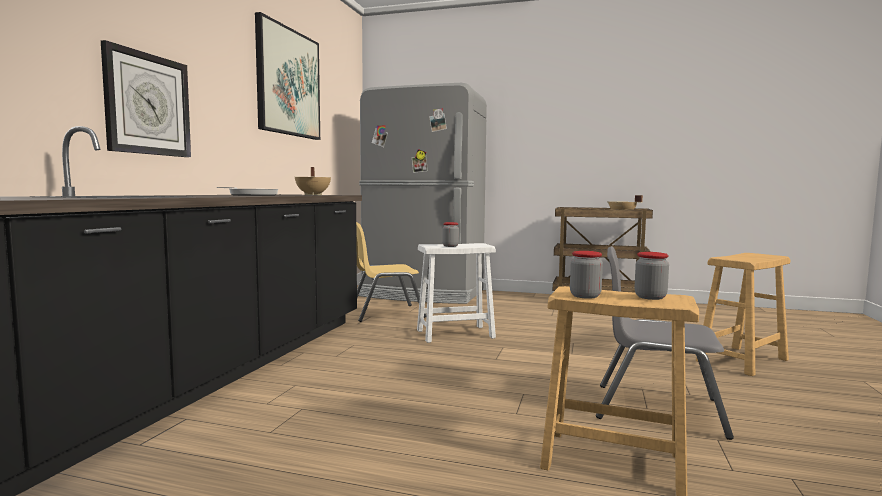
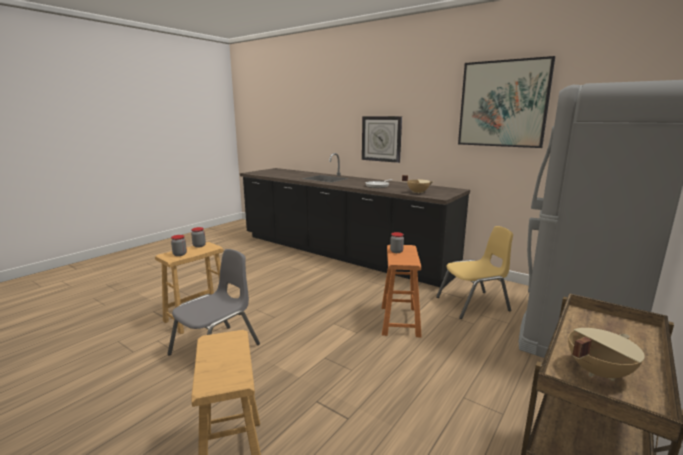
camera: 110 degrees right, 10 degrees up
yellow chair [356,222,427,322] -> yellow chair turned 75 degrees clockwise [436,226,513,319]
white stool [417,243,496,343] -> orange stool [382,245,422,337]

